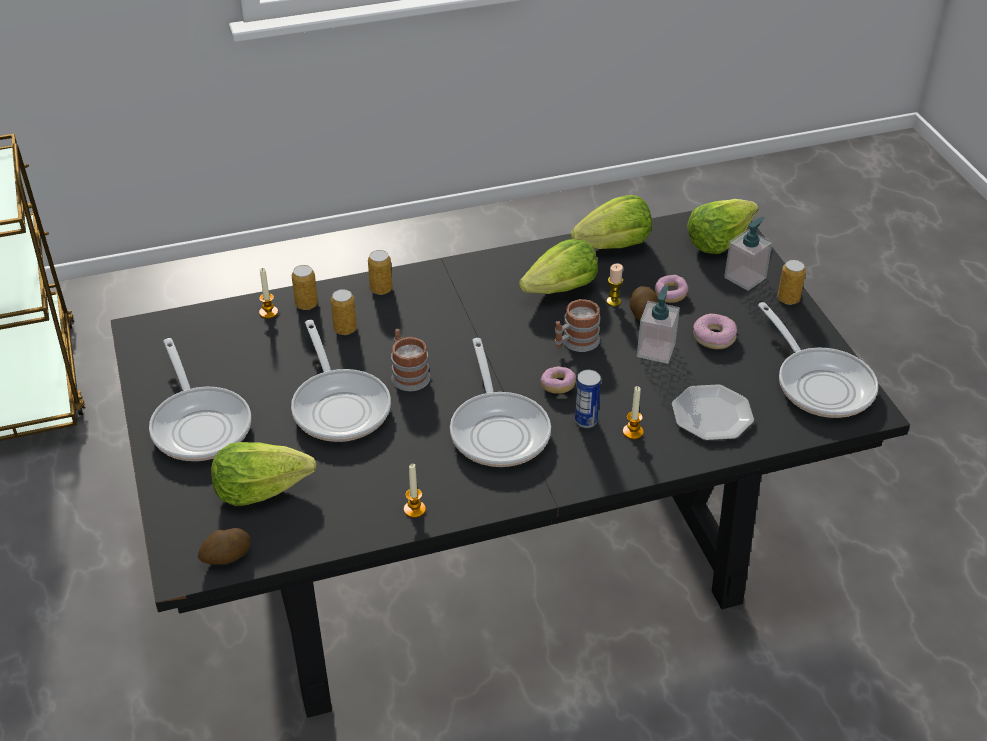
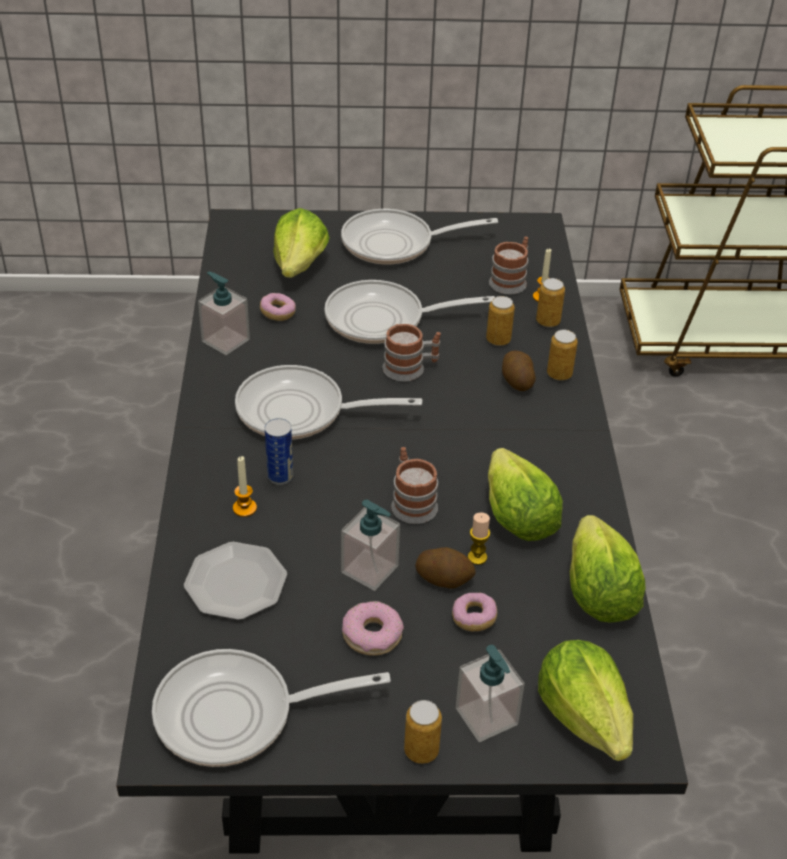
camera: 105 degrees right, 0 degrees up
potato [198,528,251,564] -> potato moved to [502,351,536,391]
candle [404,464,426,518] -> soap dispenser [198,272,250,355]
donut [540,367,576,394] -> donut moved to [260,293,296,321]
none -> mug [489,237,528,295]

